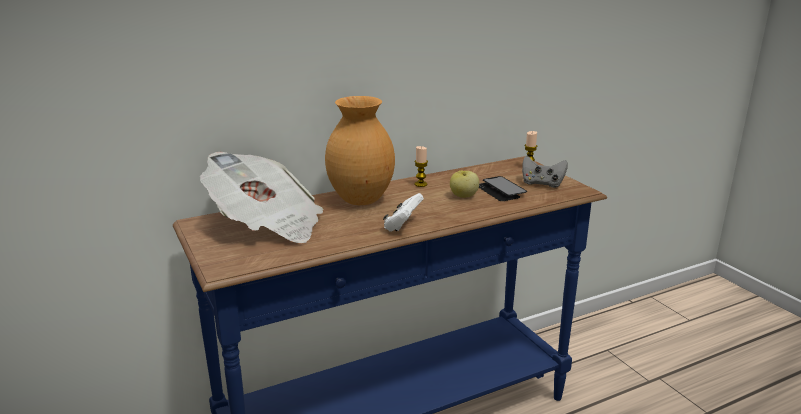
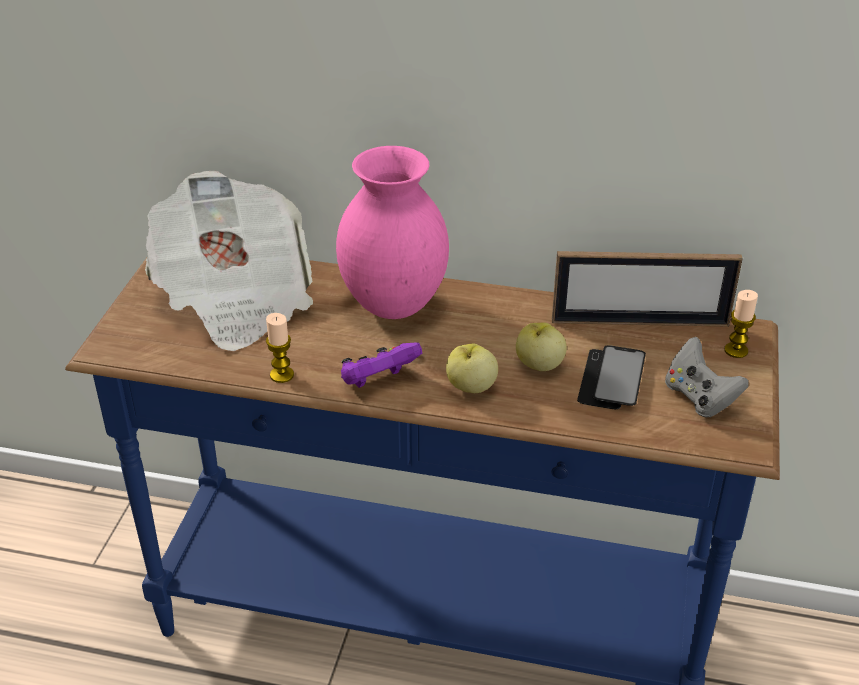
camera: 40 degrees right, 15 degrees up
brown vase [325,96,395,205] -> pink vase [336,146,449,319]
white game controller [383,193,424,232] -> purple game controller [341,342,422,388]
candle [414,146,428,187] -> candle moved to [266,313,294,383]
none -> apple [446,343,498,393]
none -> picture frame [552,251,743,327]

